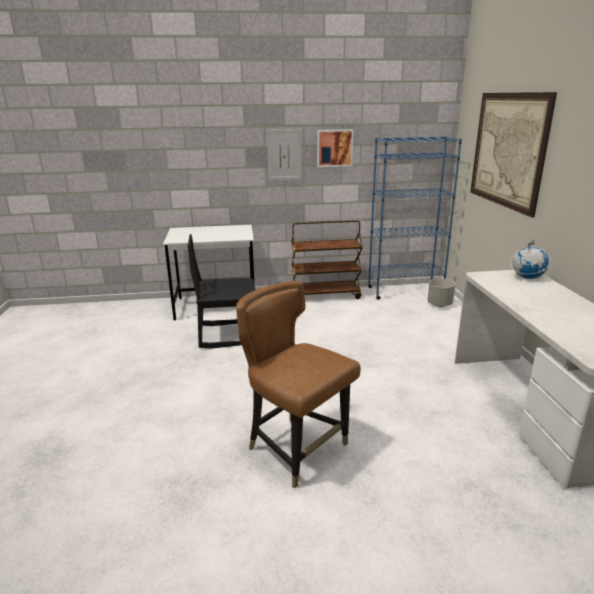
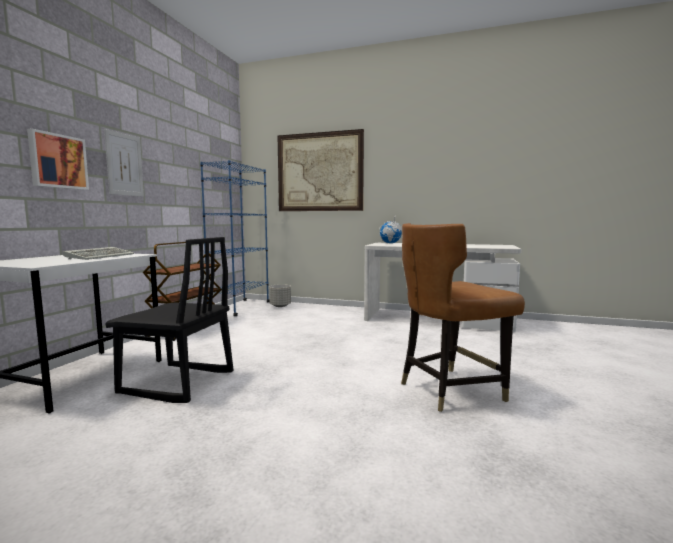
camera: 65 degrees left, 15 degrees down
black chair [188,234,255,349] -> black chair turned 90 degrees counterclockwise [105,237,233,403]
picture [317,129,354,167] -> picture moved to [27,128,89,190]
none -> keyboard [63,247,134,260]

